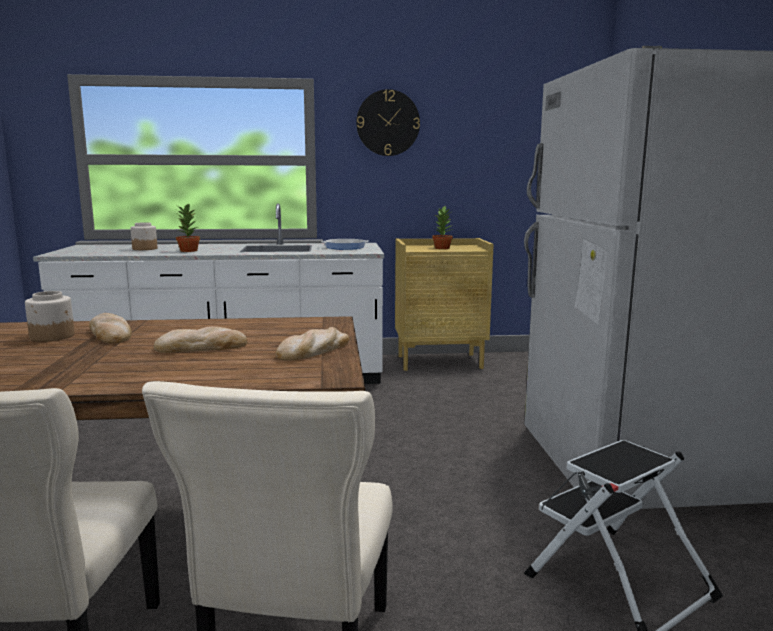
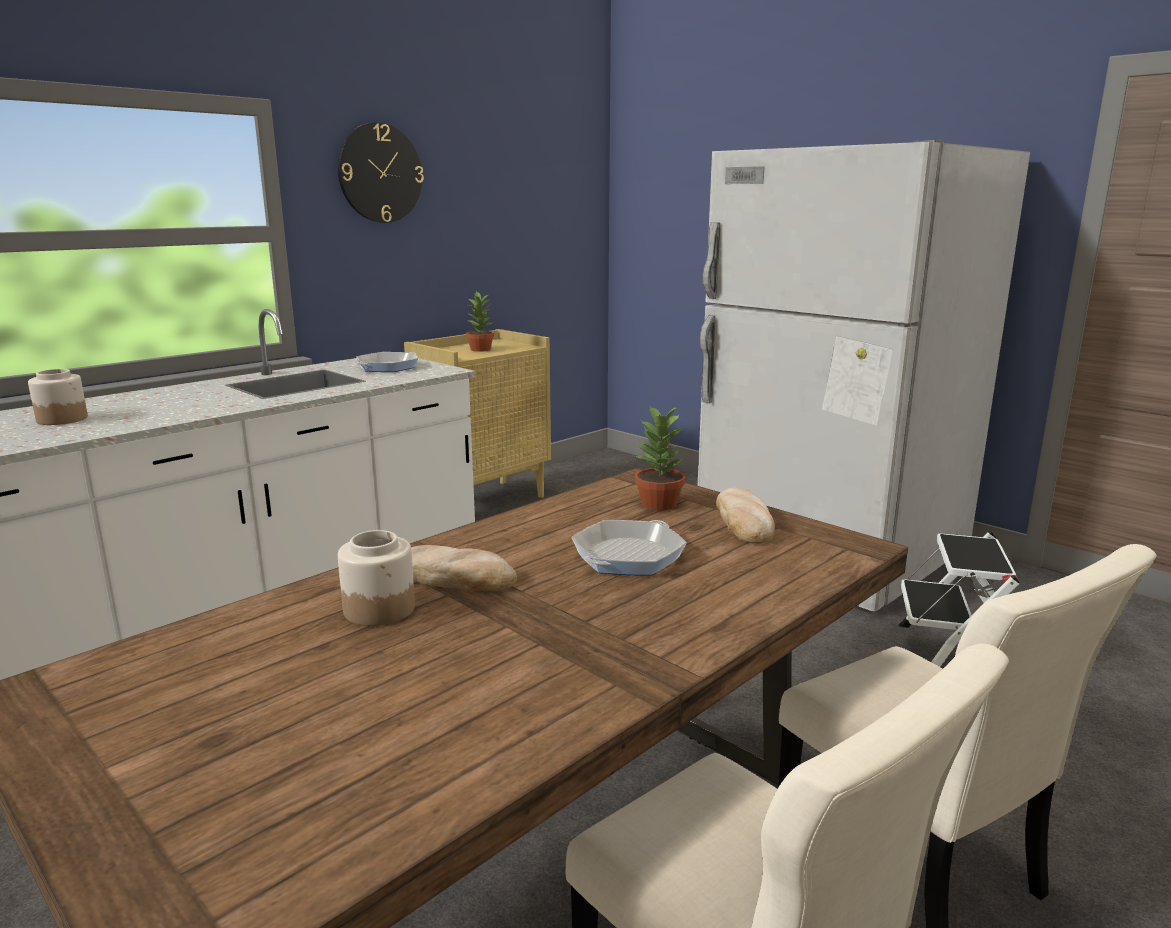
camera: 40 degrees left, 5 degrees up
bread [154,326,248,353] -> frying pan [571,520,687,576]
potted plant [176,204,200,252] -> potted plant moved to [635,406,685,511]

